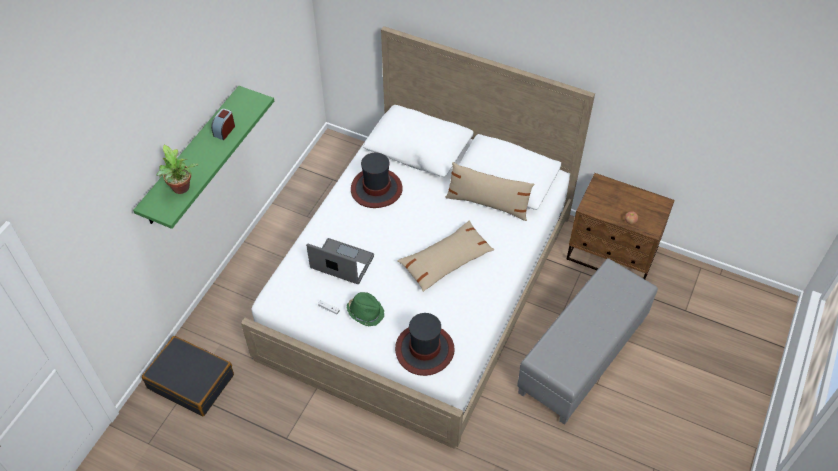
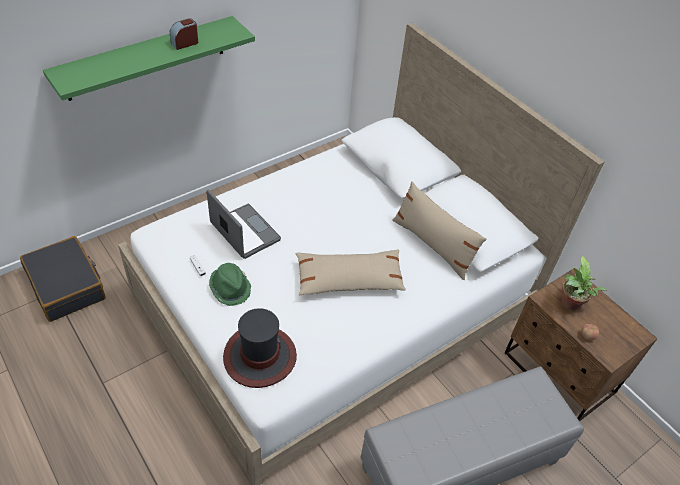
camera: 25 degrees right, 5 degrees down
potted plant [156,145,199,194] -> potted plant moved to [562,256,607,310]
hat [351,153,403,208] -> none

